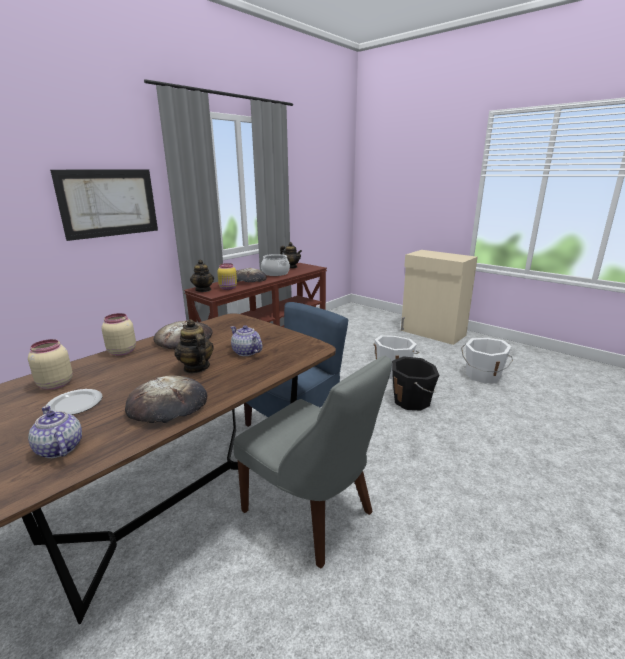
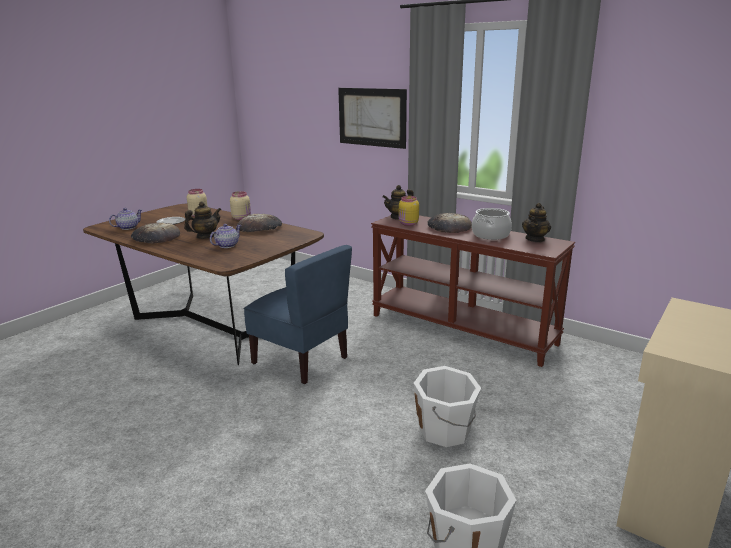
camera: 85 degrees right, 0 degrees up
grey chair [233,356,392,568] -> none
black bucket [392,356,439,411] -> none

